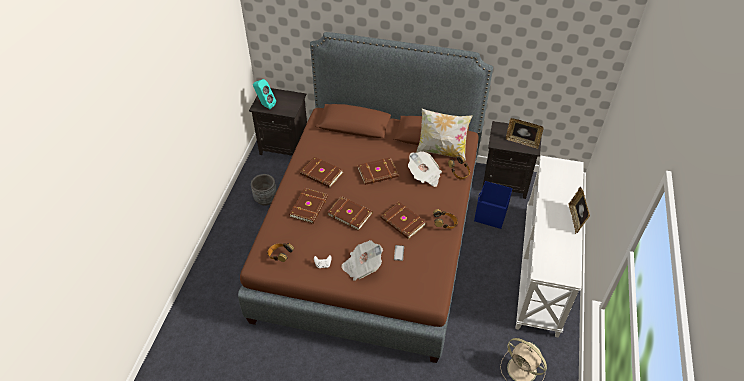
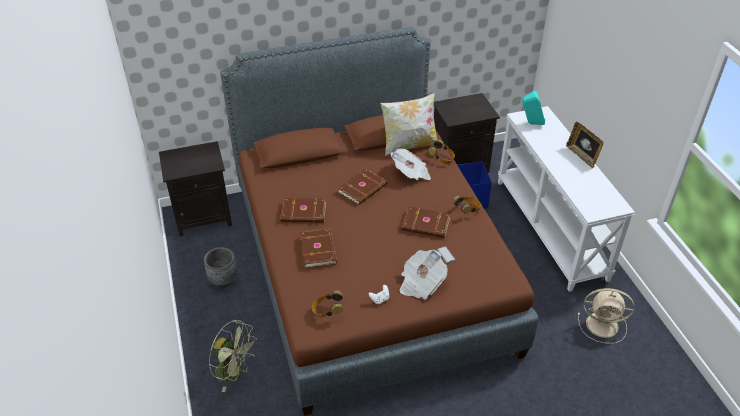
camera: 30 degrees left, 5 degrees down
turquoise speaker [253,79,276,109] -> turquoise speaker moved to [522,91,545,125]
brown book [327,196,373,231] -> none
picture frame [506,118,544,149] -> none
none -> green fan [209,320,257,392]

